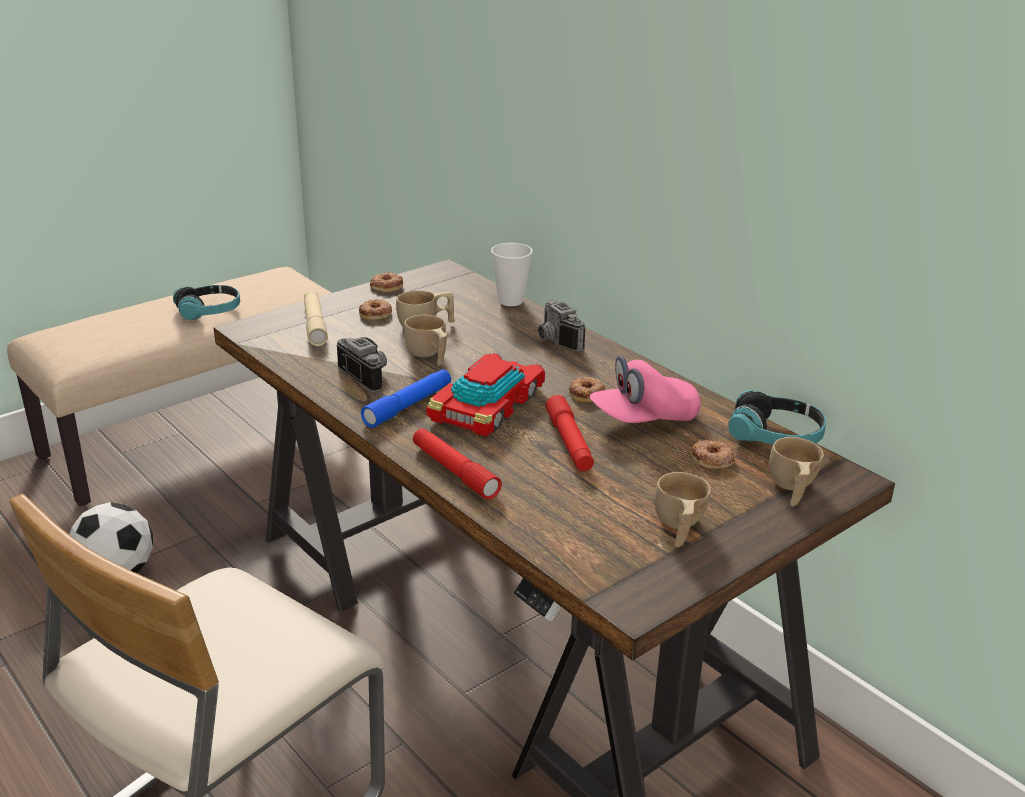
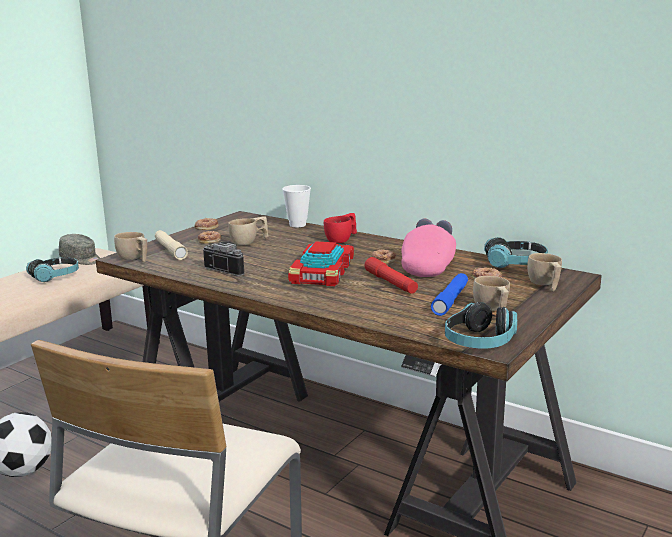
camera: 15 degrees left, 10 degrees down
blue flashlight [361,369,451,428] -> blue flashlight moved to [431,273,468,316]
beige cup [404,315,447,366] -> beige cup moved to [114,232,147,262]
red flashlight [413,428,502,500] -> none
camera [538,300,585,352] -> red cup [324,213,357,243]
pink cap [590,355,701,423] -> pink cap turned 150 degrees clockwise [401,219,456,277]
none -> grey cap [59,234,100,265]
none -> headphones [445,302,517,349]

